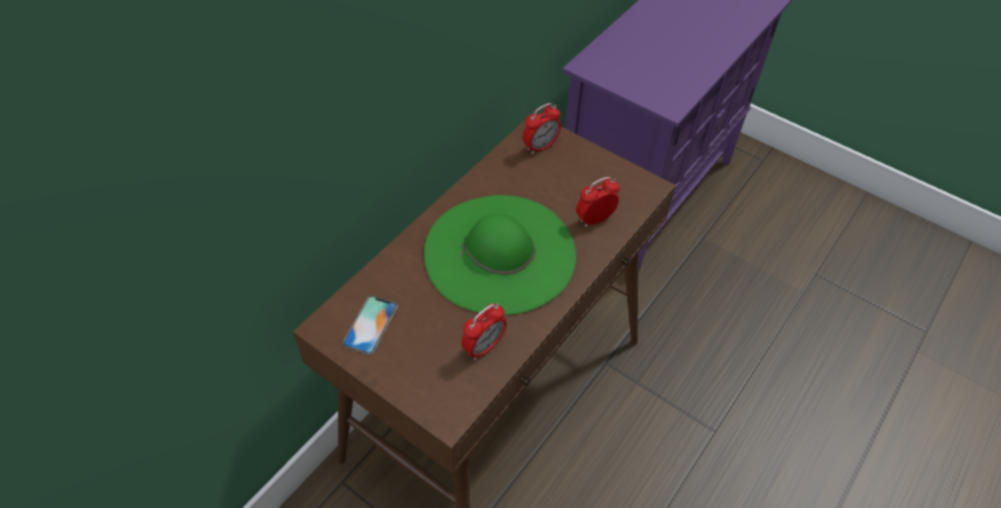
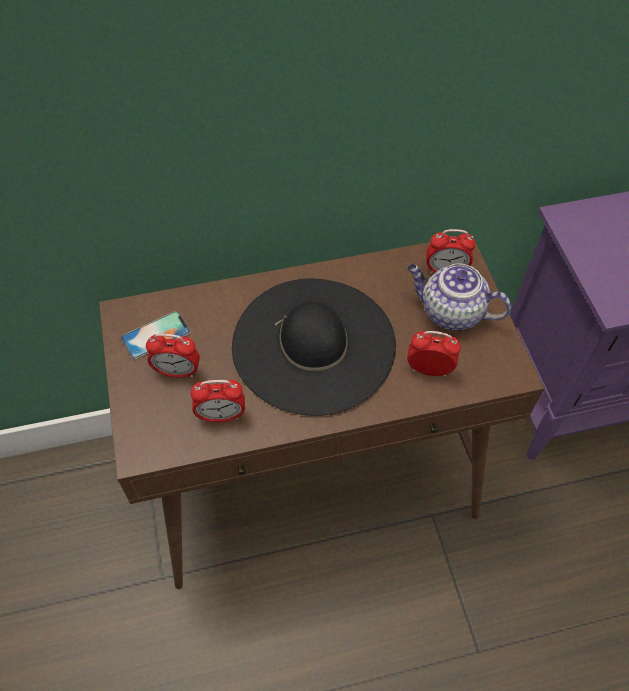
camera: 40 degrees right, 5 degrees up
green hat [424,195,576,315] -> black hat [232,279,396,416]
none -> alarm clock [146,333,200,378]
none -> teapot [407,264,511,330]

